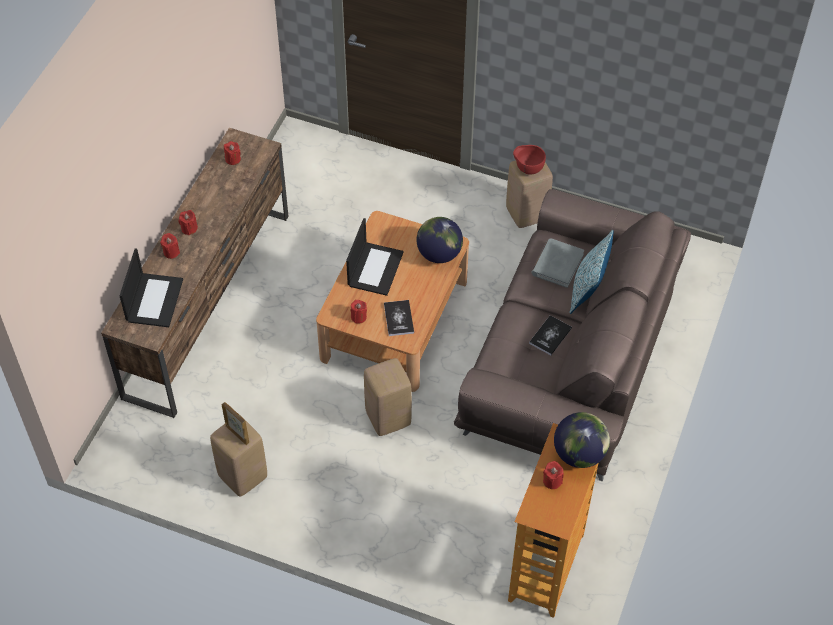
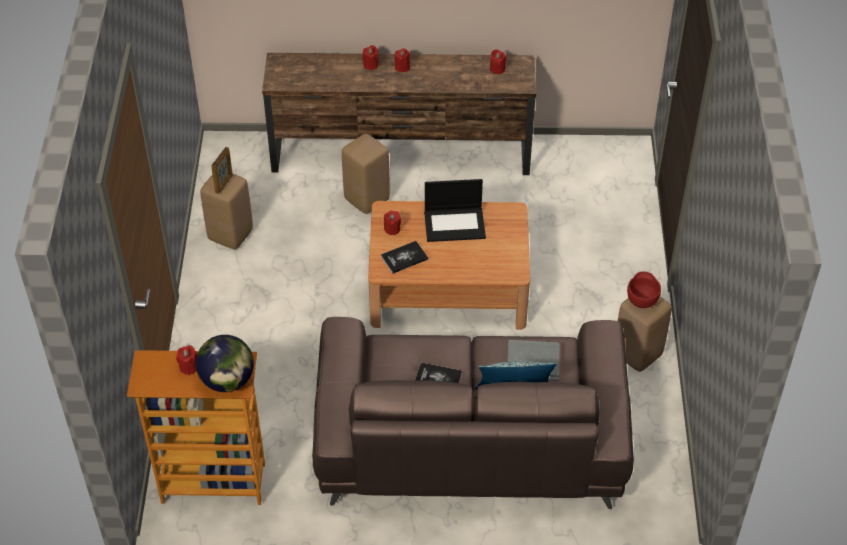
camera: 70 degrees right, 5 degrees down
laptop [120,248,183,327] -> none
beige stool [364,358,412,436] -> beige stool moved to [342,134,390,214]
globe [417,217,463,263] -> none

